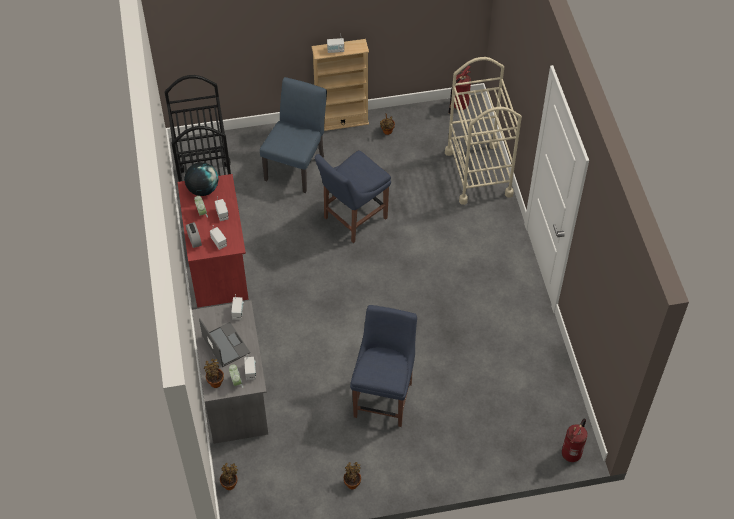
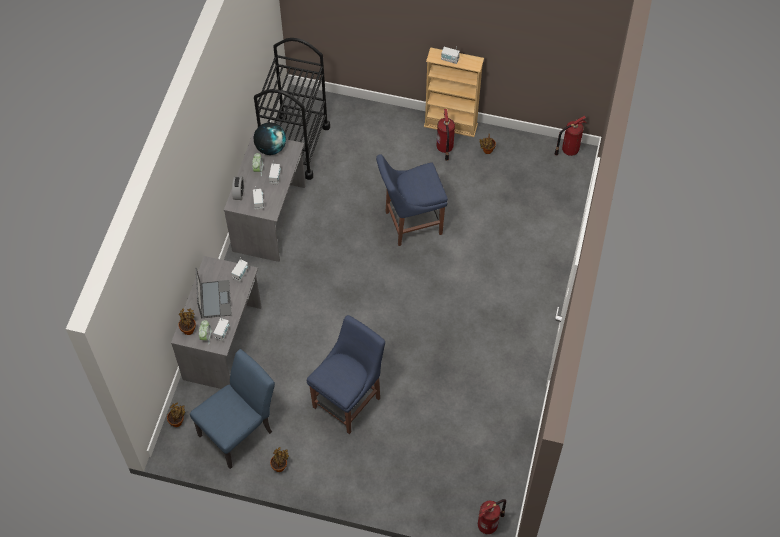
camera: 25 degrees right, 5 degrees up
red desk [177,174,249,308] -> grey desk [224,133,305,262]
blue chair [260,77,327,193] -> blue chair moved to [190,349,275,469]
beige cart [445,57,522,205] -> none
none -> fire extinguisher [437,109,455,161]

